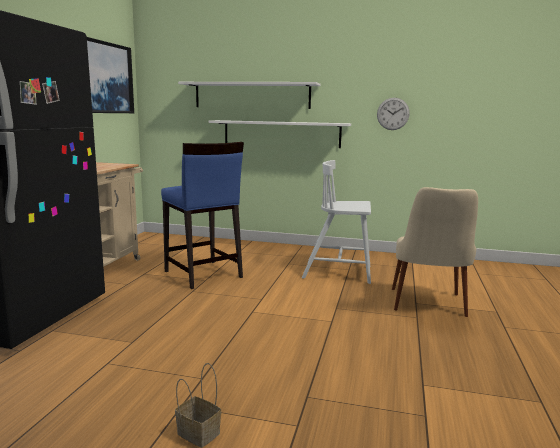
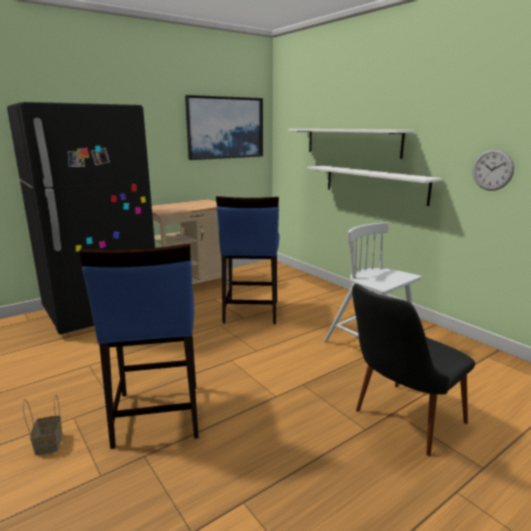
camera: 40 degrees right, 5 degrees up
beige chair [392,187,478,317] -> black chair [352,284,475,456]
none -> blue stool [79,244,199,449]

